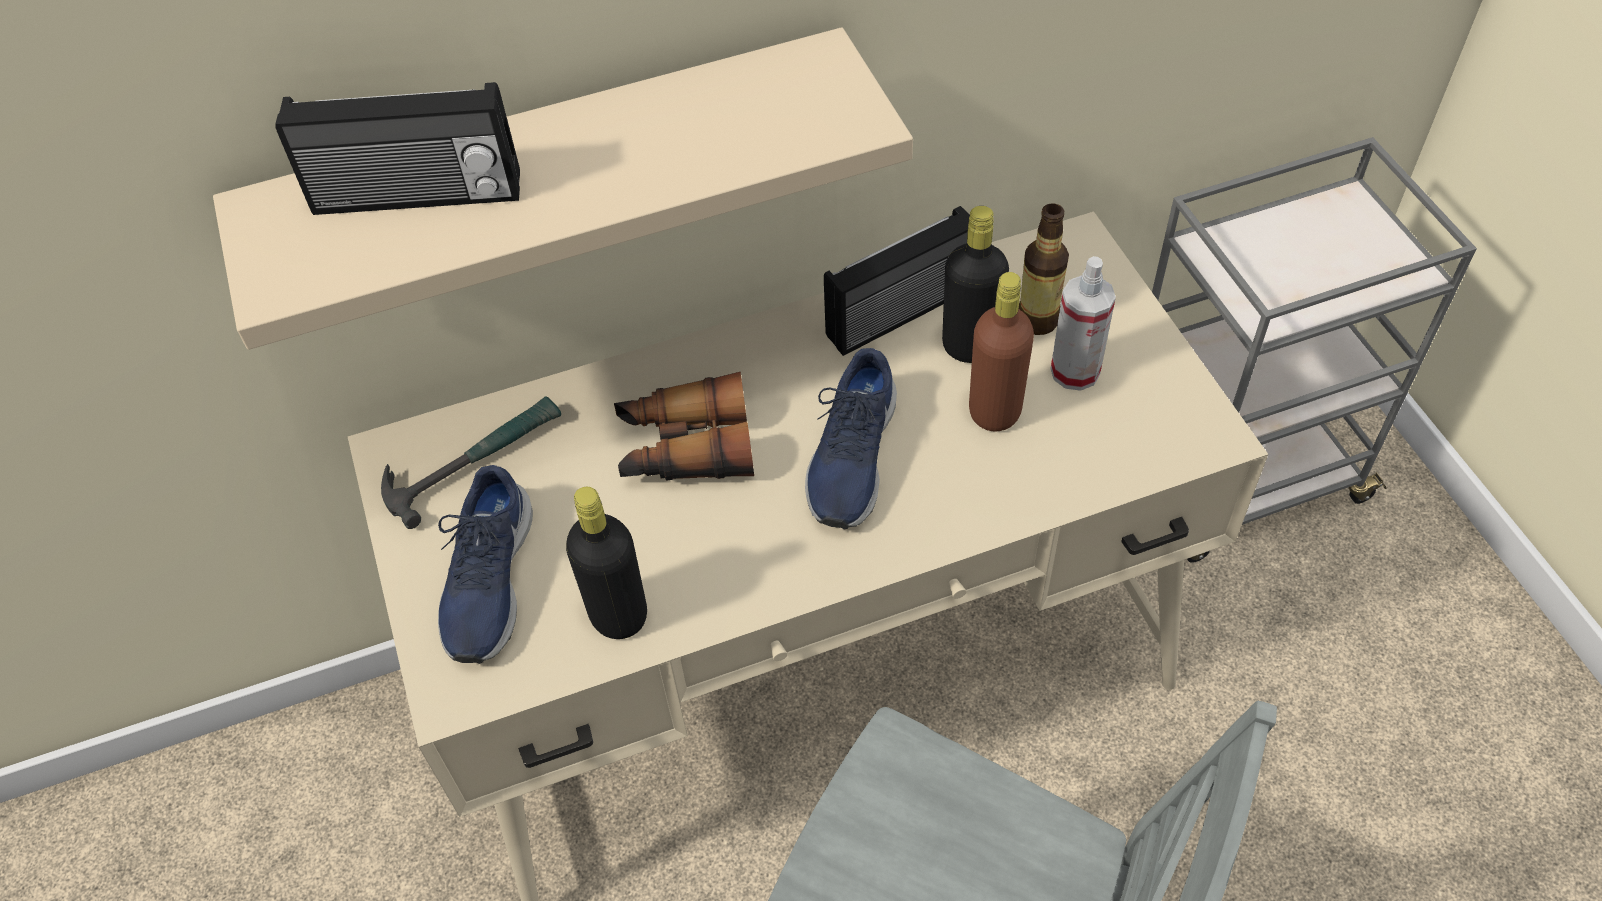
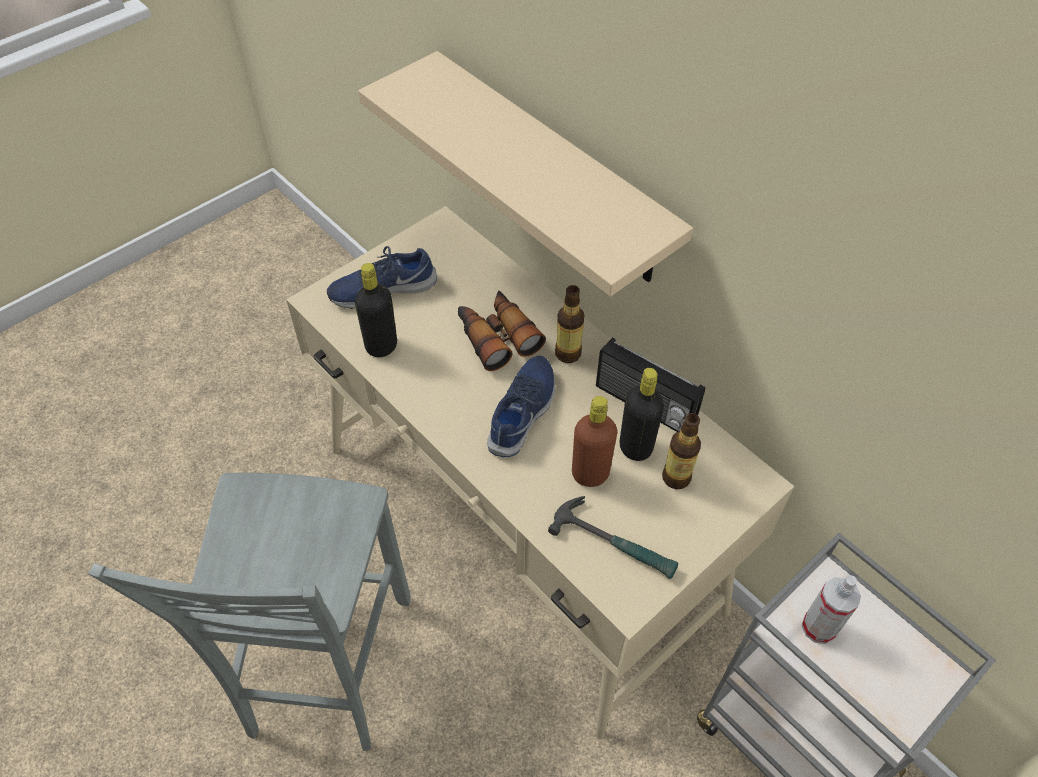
camera: 65 degrees right, 0 degrees up
radio [275,82,520,215] -> none
hammer [381,396,561,529] -> hammer moved to [548,496,678,579]
blue shoe [805,348,897,529] -> blue shoe turned 120 degrees clockwise [487,356,555,457]
spray bottle [1051,256,1116,391] -> spray bottle moved to [802,575,861,644]
none -> bottle [555,285,585,363]

